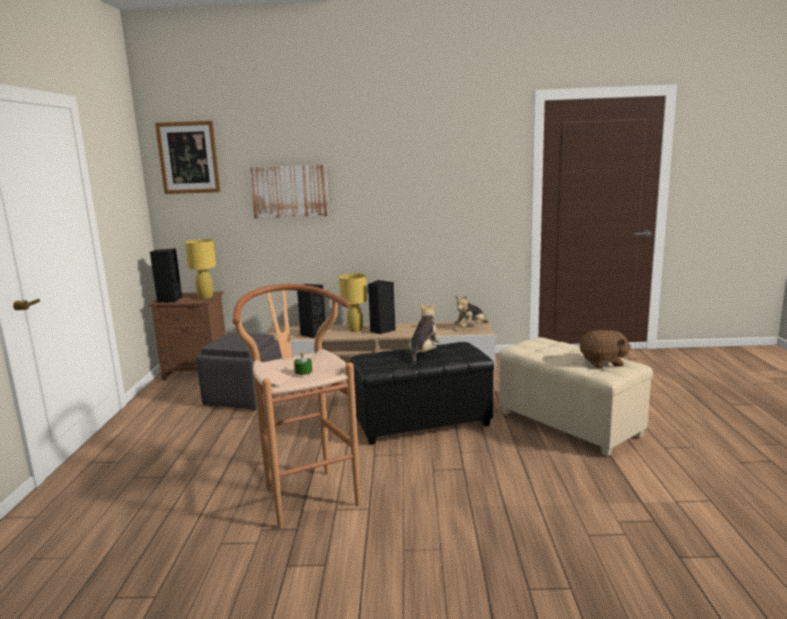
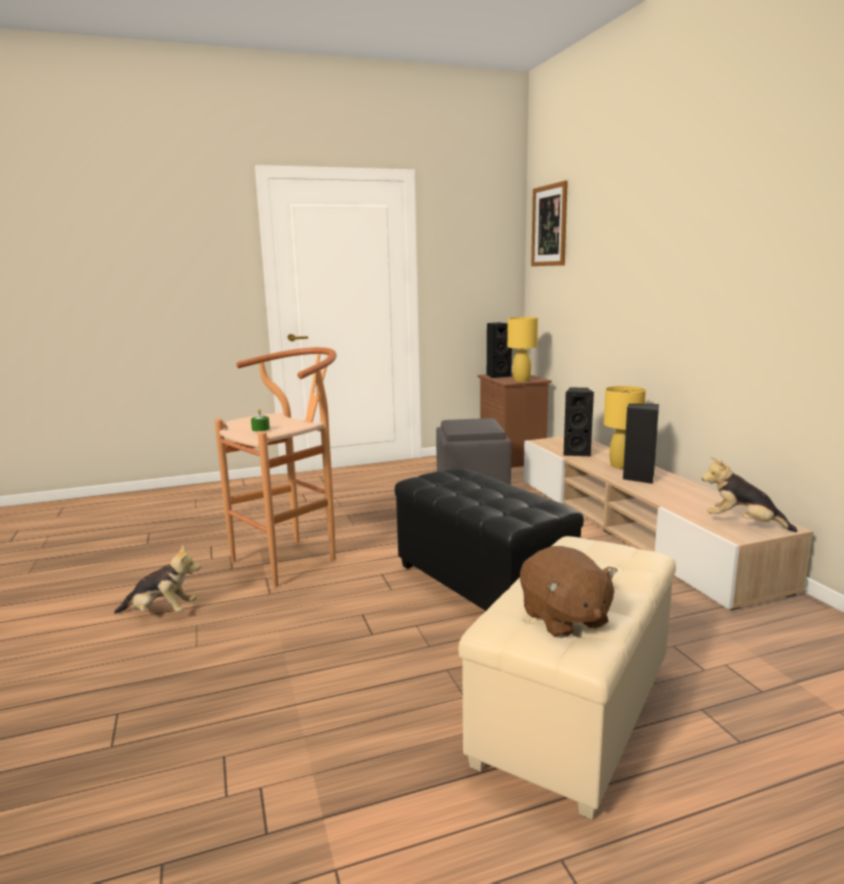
camera: 70 degrees right, 0 degrees up
picture [249,164,330,219] -> none
plush toy [409,304,441,364] -> plush toy moved to [114,545,201,613]

